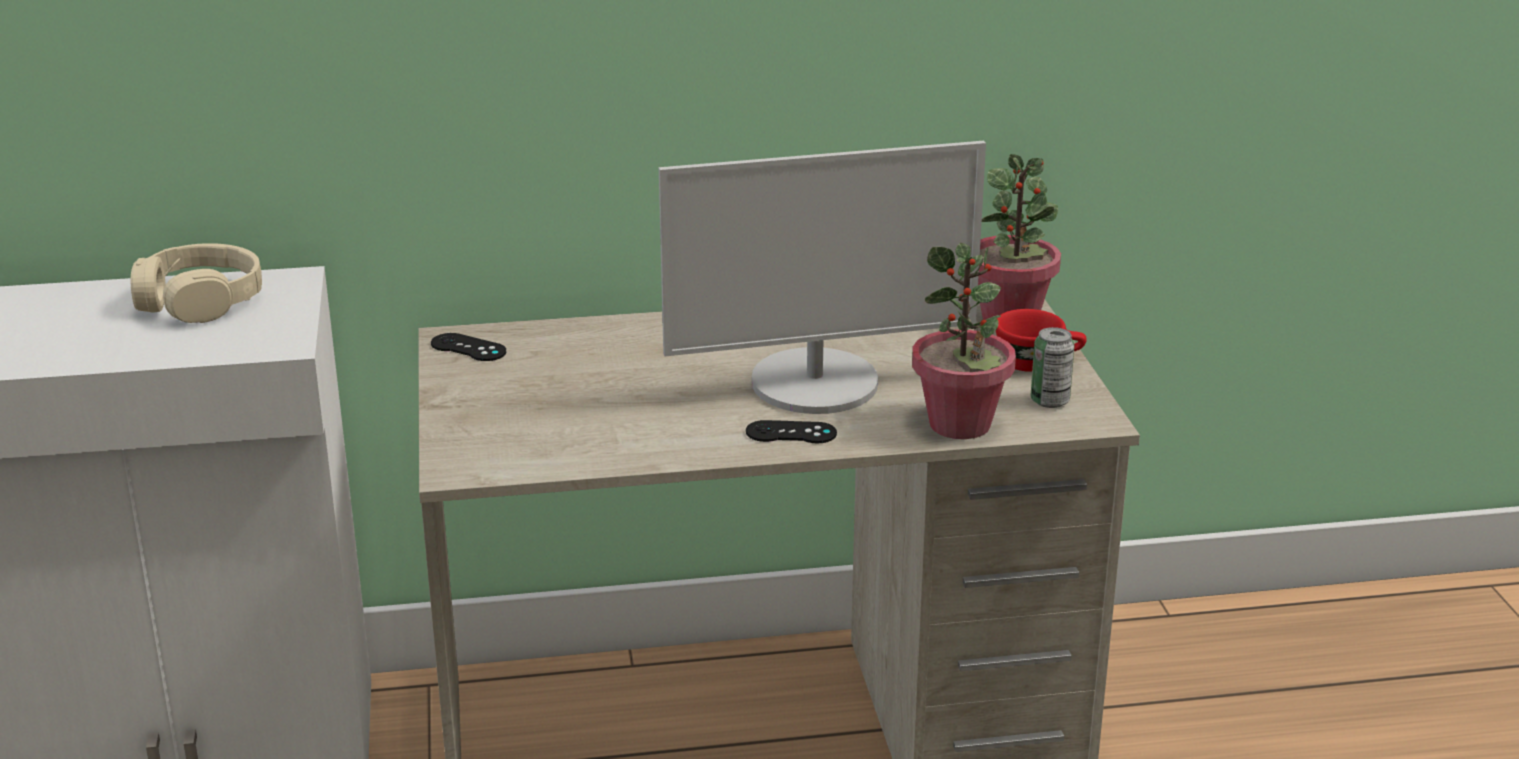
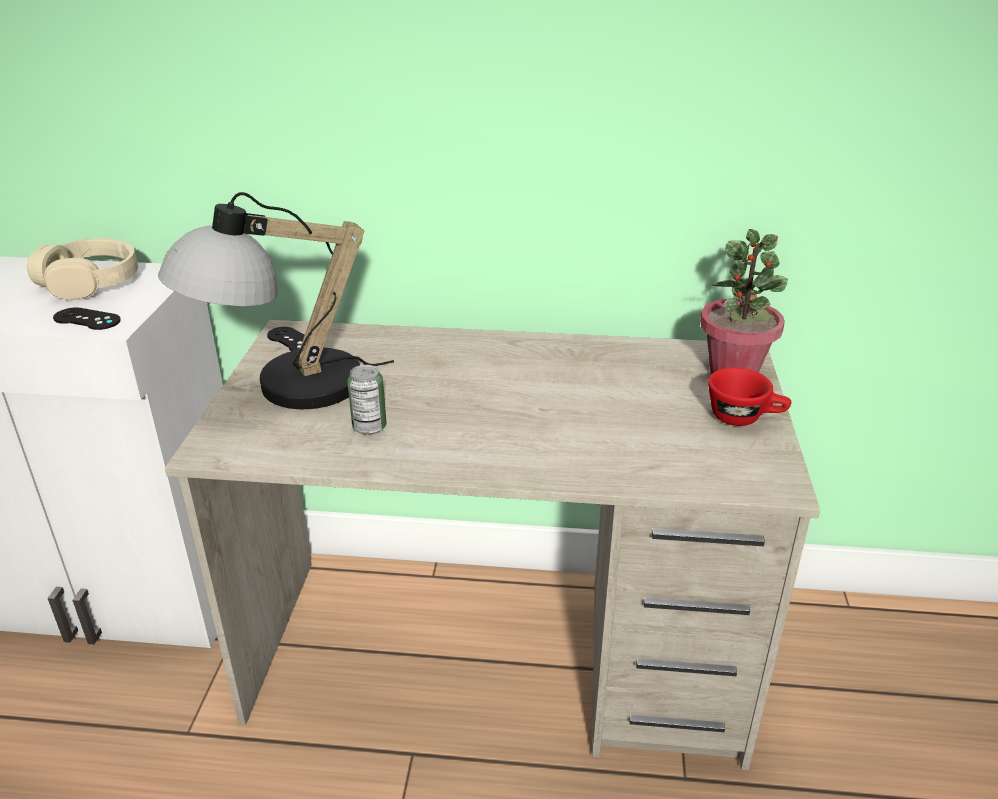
camera: 15 degrees right, 5 degrees up
monitor [659,141,986,414] -> none
black game controller [746,420,837,443] -> black game controller moved to [53,307,121,330]
potted plant [912,243,1016,439] -> none
can [1031,327,1075,408] -> can moved to [347,365,387,435]
none -> table lamp [158,192,394,409]

